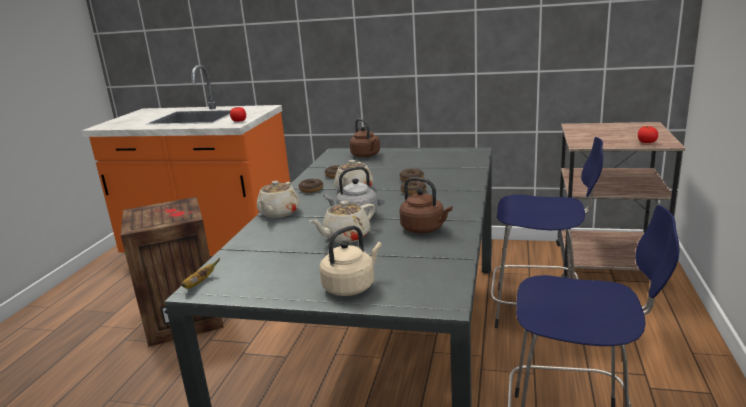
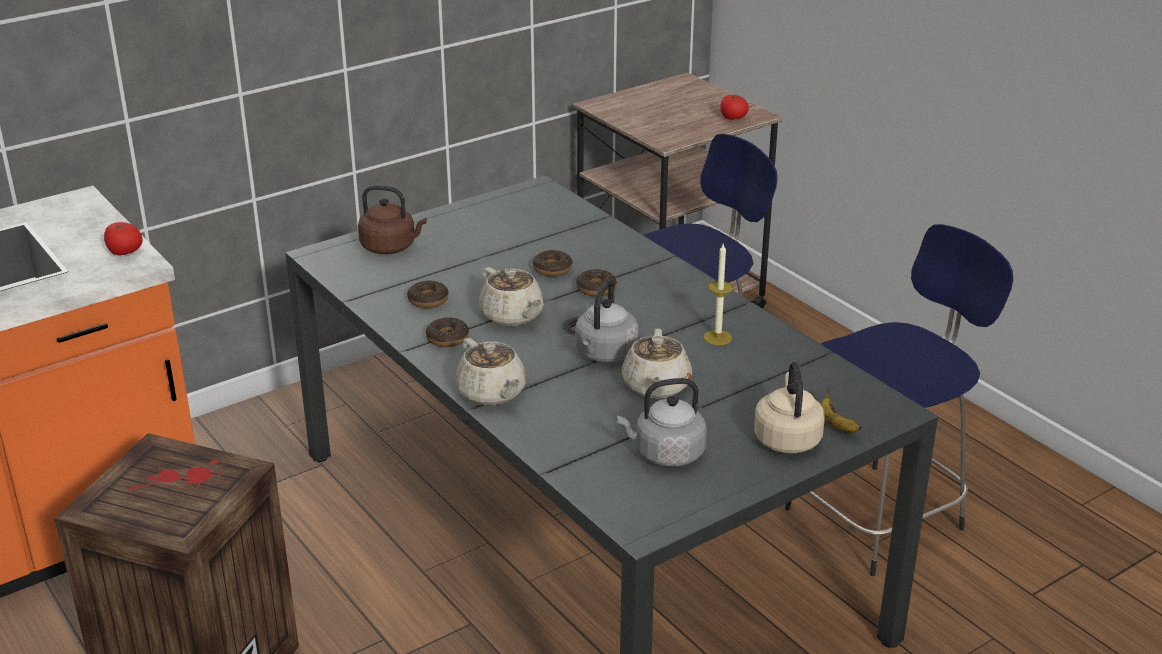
camera: 50 degrees left, 10 degrees up
banana [182,258,220,289] -> banana moved to [821,387,862,433]
brown kettle [400,177,453,233] -> candle [704,244,733,345]
none -> grey kettle [616,378,707,467]

